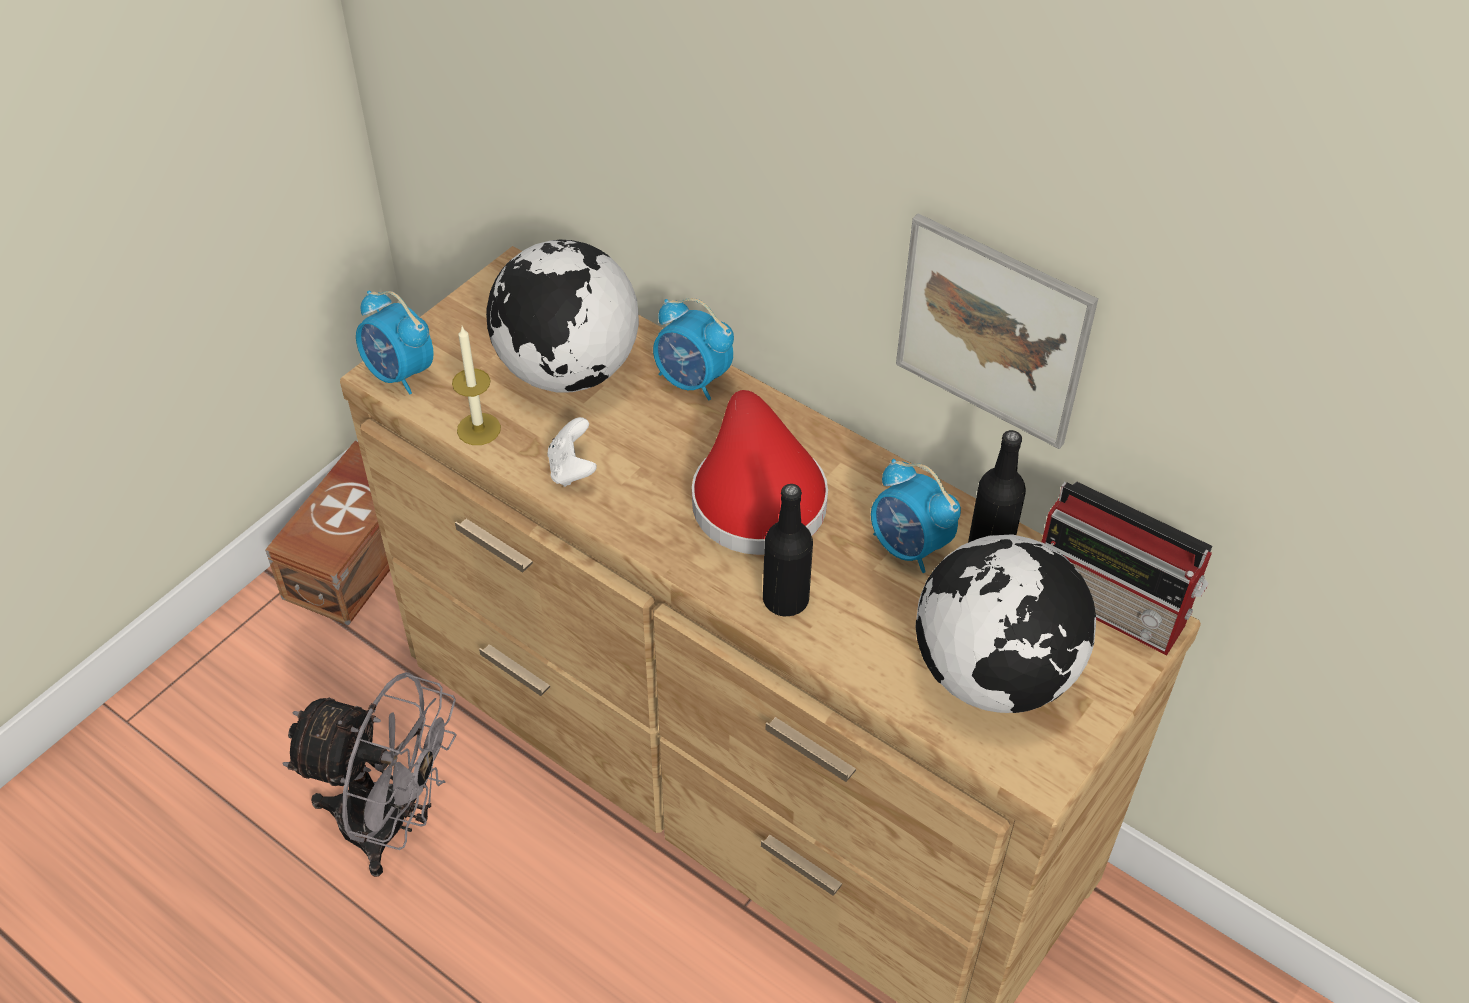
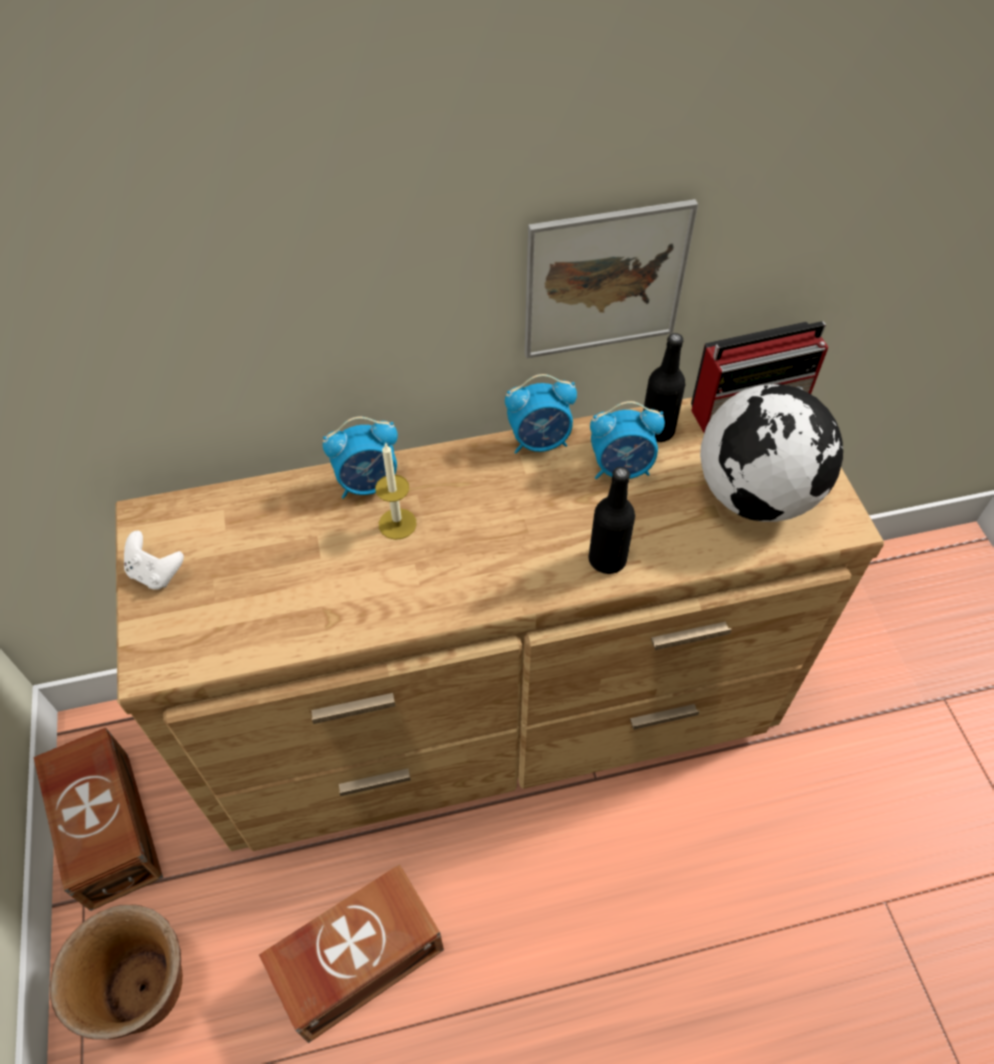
camera: 50 degrees left, 5 degrees up
grey fan [282,672,457,877] -> brown storage box [259,864,444,1043]
alarm clock [356,290,434,394] -> alarm clock moved to [505,374,577,454]
candle [452,327,501,445] -> candle moved to [375,442,417,540]
globe [486,239,639,393] -> none
white game controller [547,417,597,487] -> white game controller moved to [124,531,184,590]
red hat [692,390,828,555] -> none
none -> brown planter [50,905,183,1040]

